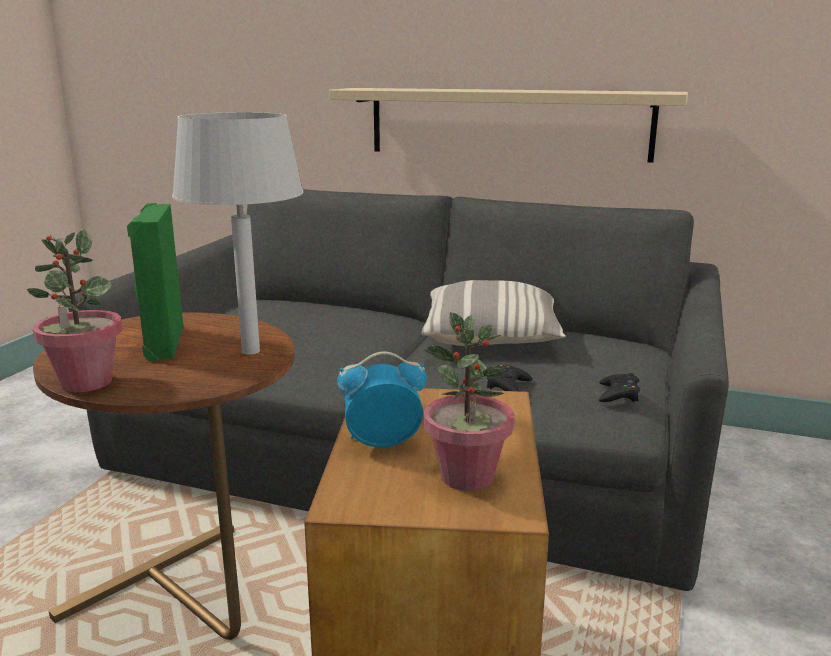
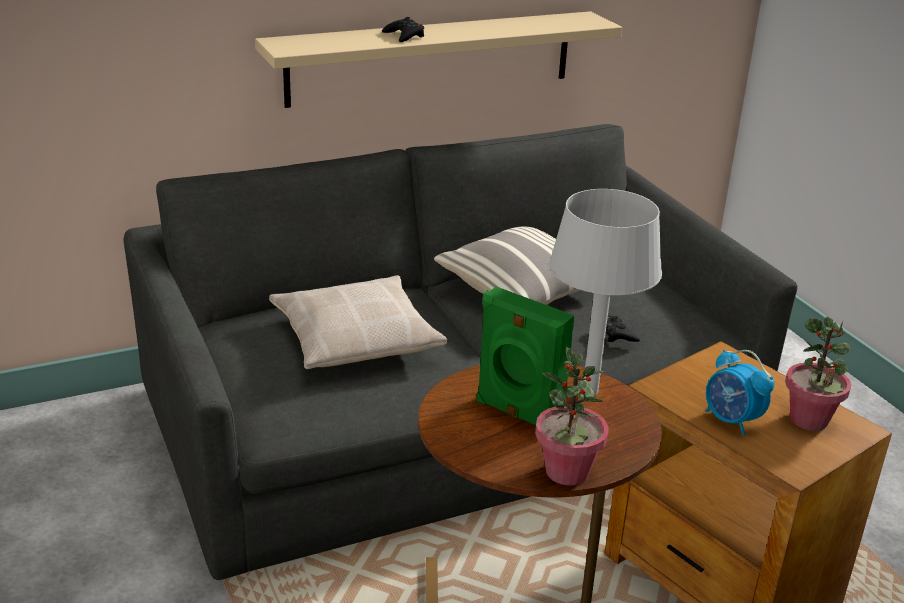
camera: 45 degrees left, 10 degrees up
alarm clock [337,351,426,447] -> alarm clock turned 75 degrees counterclockwise [705,350,774,435]
black game controller [599,373,640,402] -> black game controller moved to [382,17,424,42]
none -> beige pillow [269,275,447,369]

